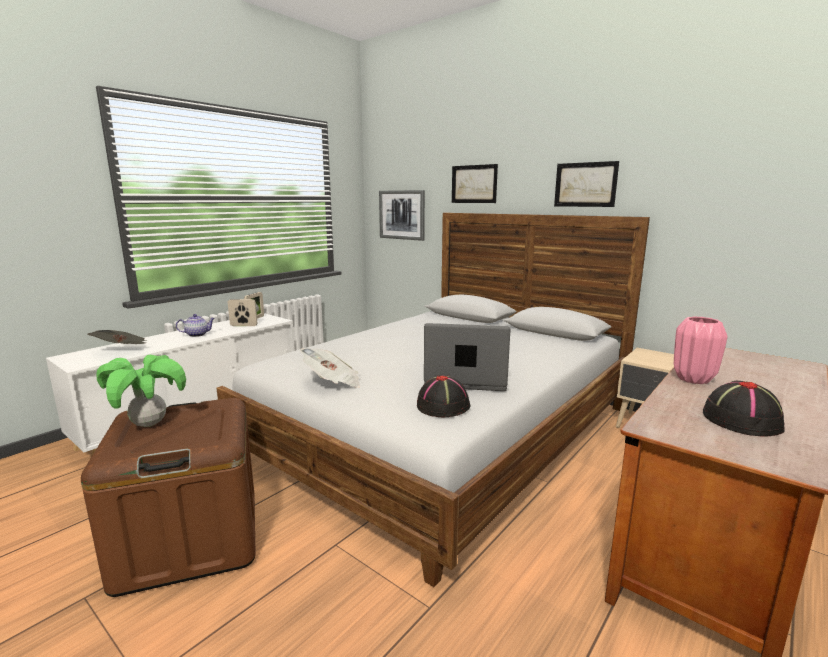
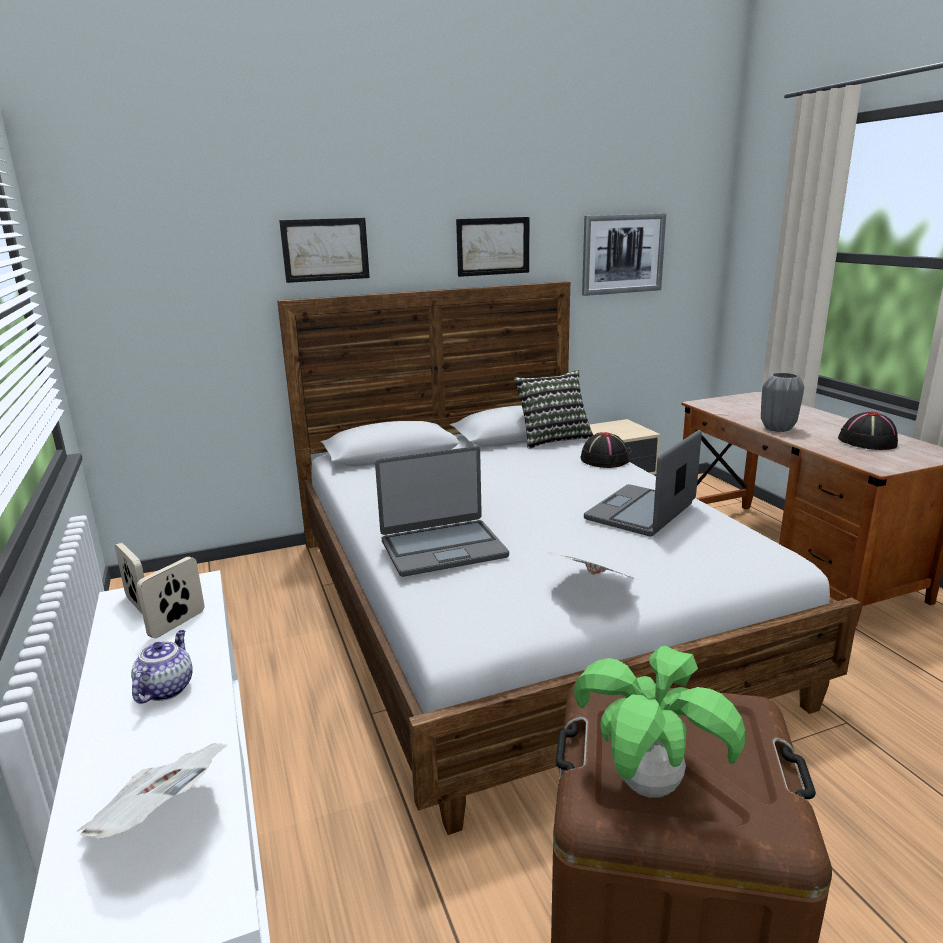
camera: 60 degrees left, 5 degrees up
picture [379,190,425,241] -> picture moved to [582,213,666,296]
black hat [417,376,470,417] -> black hat moved to [581,432,629,468]
pink vase [674,316,728,384] -> grey vase [761,372,804,432]
none -> laptop [375,446,509,577]
none -> pillow [514,370,593,449]

